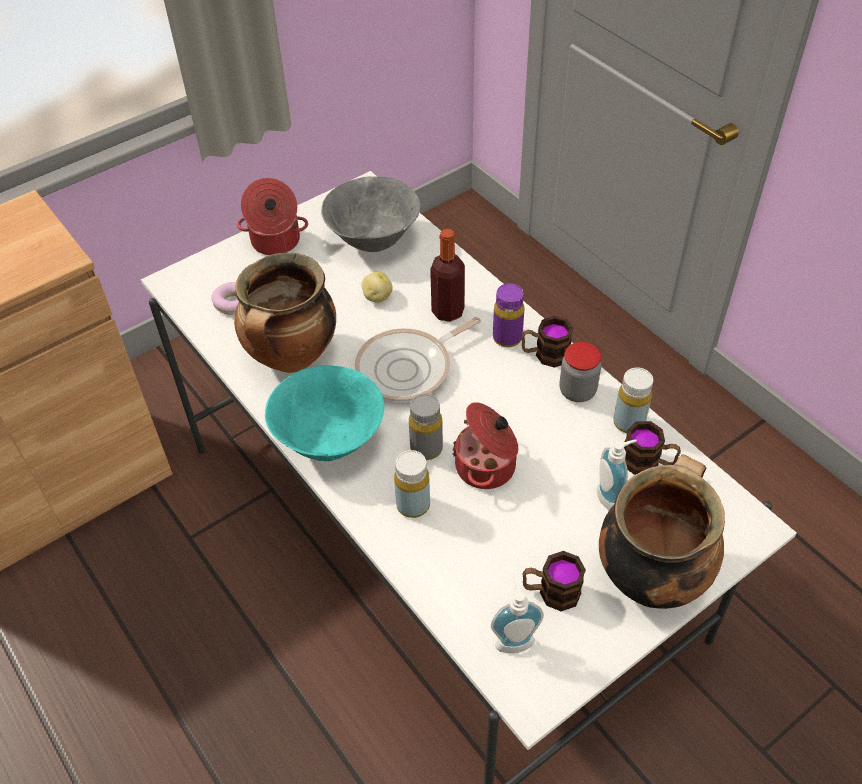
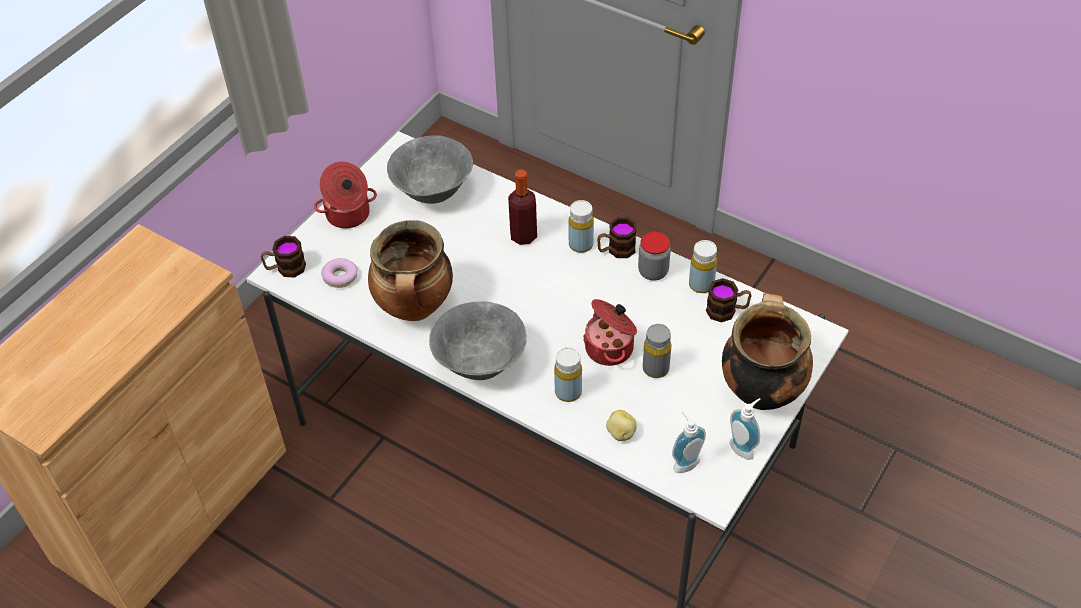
camera: 20 degrees left, 0 degrees up
turquoise bowl [265,365,384,461] -> grey bowl [429,301,527,380]
frying pan [354,317,481,402] -> none
potato [362,271,393,303] -> potato moved to [606,410,637,441]
grey bottle [409,394,443,460] -> grey bottle moved to [643,324,671,378]
purple bottle [493,283,524,347] -> yellow bottle [568,200,594,253]
mug [523,551,586,612] -> mug moved to [261,236,306,278]
soap dispenser [596,440,637,510] -> soap dispenser moved to [729,398,760,460]

